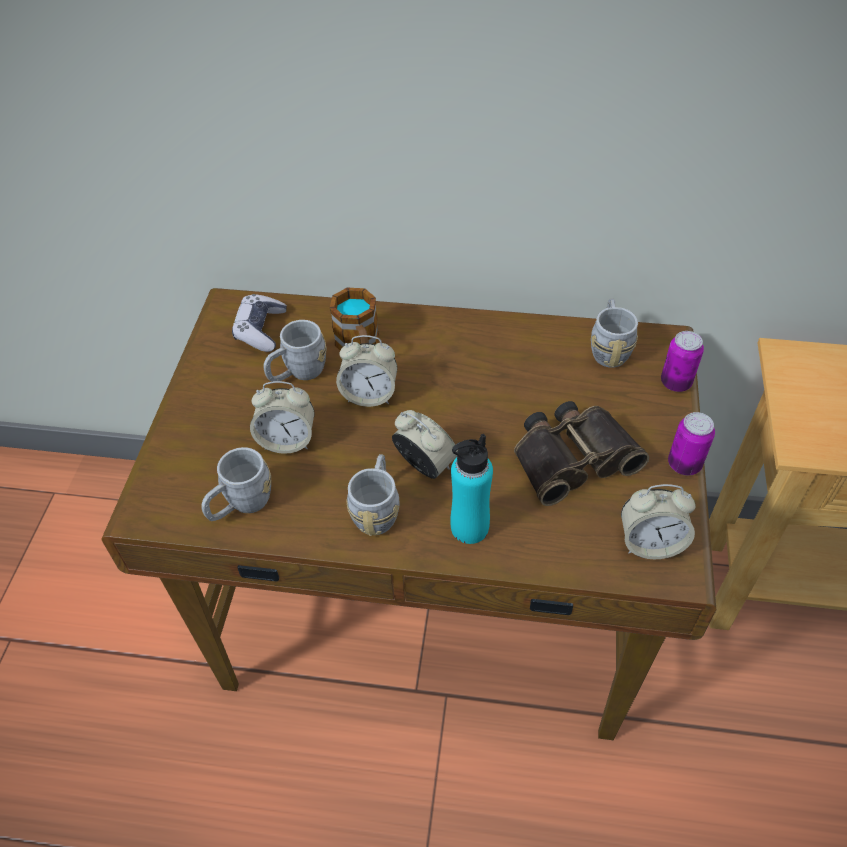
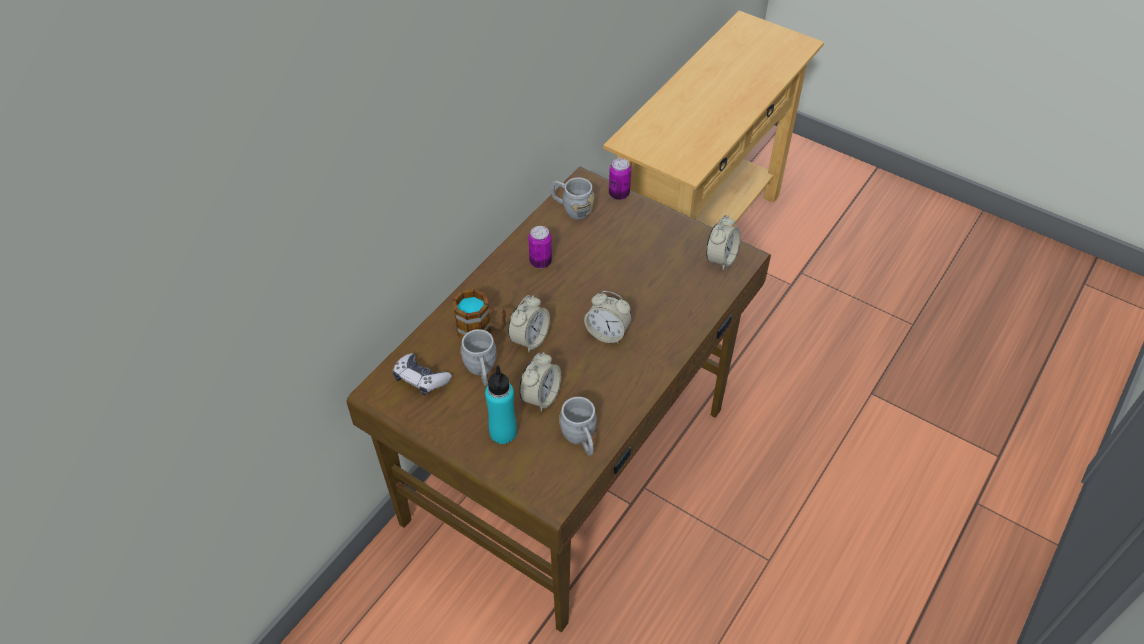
camera: 65 degrees left, 0 degrees up
grey mug [347,454,400,536] -> none
alarm clock [392,410,458,479] -> alarm clock turned 135 degrees counterclockwise [584,291,632,344]
turquoise bottle [450,434,493,544] -> turquoise bottle moved to [485,365,517,444]
binoculars [514,401,649,506] -> none
can [668,412,715,475] -> can moved to [528,226,552,268]

